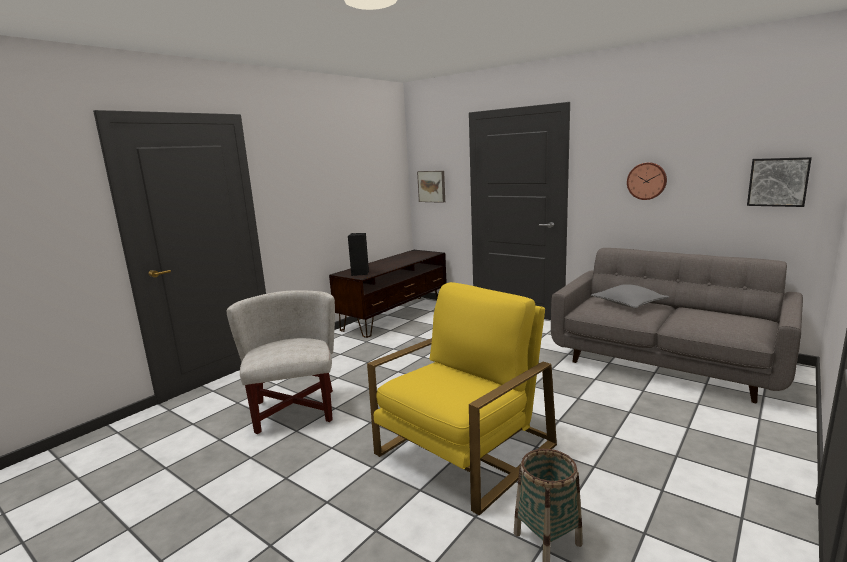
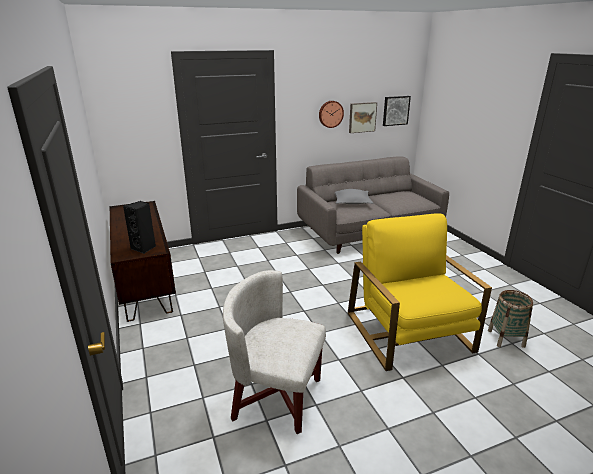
camera: 60 degrees left, 10 degrees up
picture [417,171,445,203] -> picture moved to [349,102,377,133]

